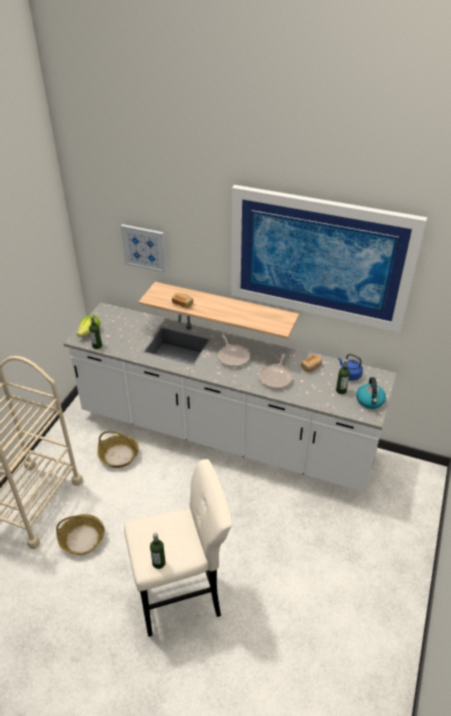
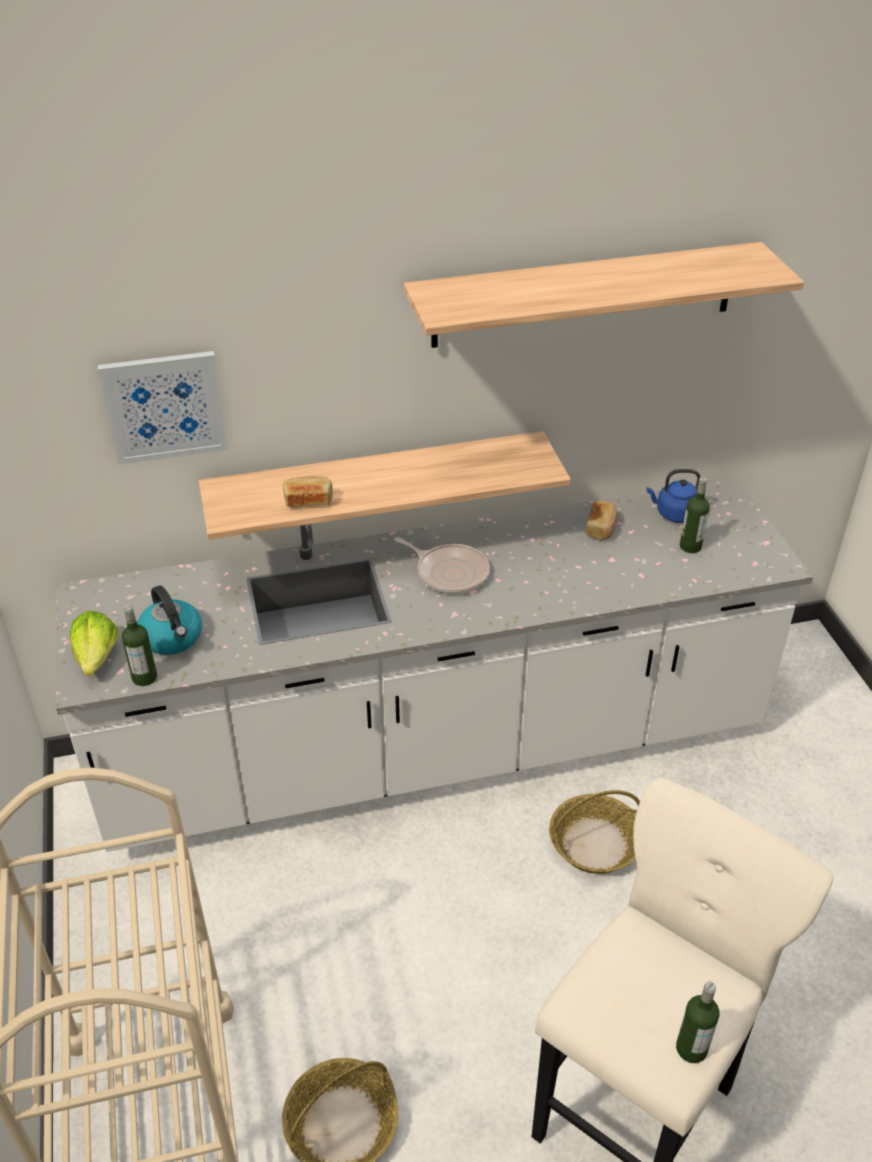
camera: 35 degrees left, 0 degrees up
basket [97,431,139,468] -> basket moved to [549,790,640,874]
picture [231,185,427,332] -> shelf [404,242,804,348]
frying pan [259,354,292,389] -> none
kettle [356,377,386,409] -> kettle moved to [137,585,202,655]

